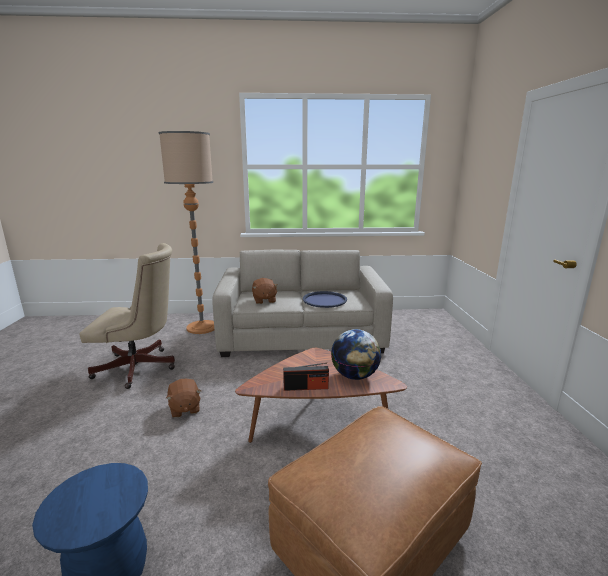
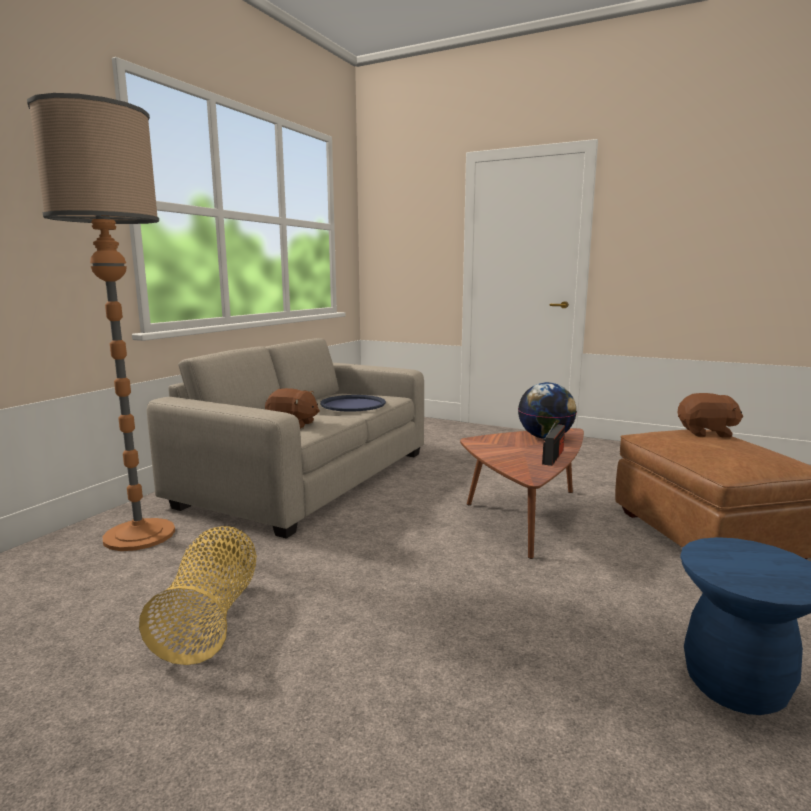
camera: 60 degrees left, 5 degrees down
beige office chair [79,243,175,389] -> basket [139,526,257,665]
brown plush toy [166,379,201,418] -> brown plush toy moved to [678,393,743,438]

